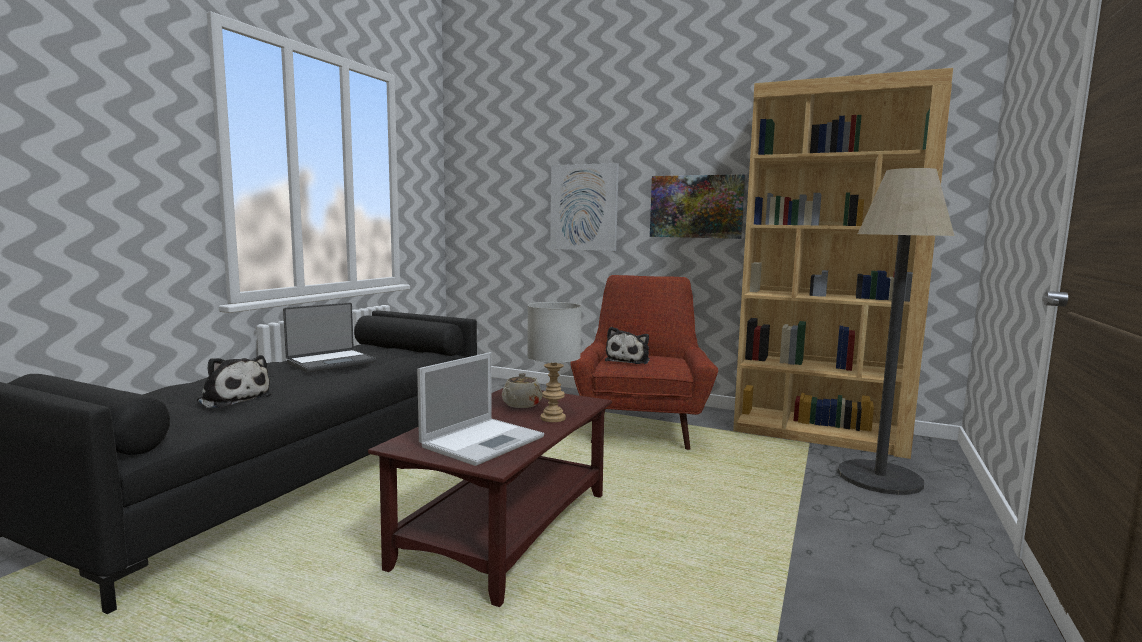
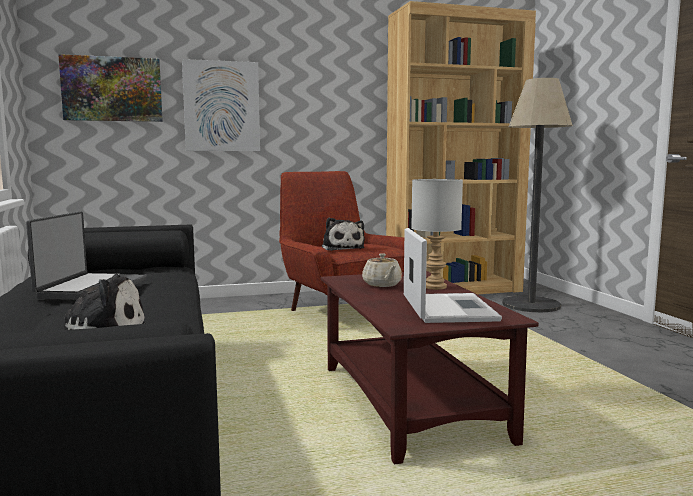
camera: 40 degrees left, 0 degrees up
picture [650,174,745,239] -> picture moved to [58,54,163,122]

